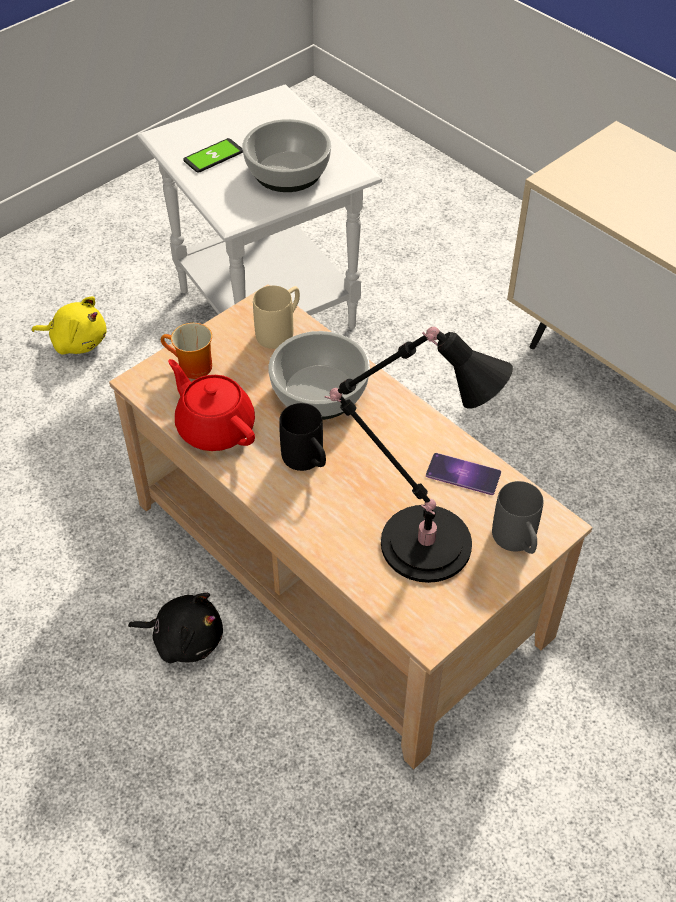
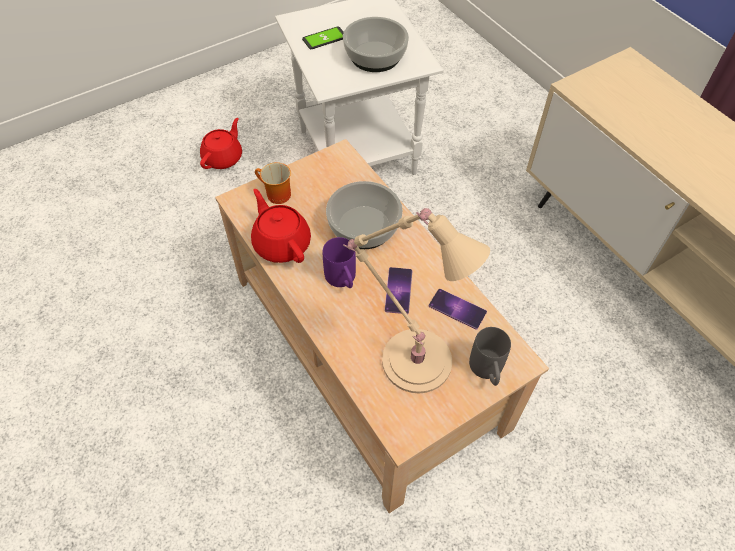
camera: 10 degrees right, 5 degrees up
yellow plush toy [32,296,107,355] -> red teapot [200,118,242,169]
black plush toy [128,593,223,663] -> none
beige mug [253,285,300,349] -> none
black mug [279,403,326,471] -> purple mug [323,237,356,288]
black table lamp [324,327,513,583] -> beige table lamp [343,208,490,393]
none -> phone [385,267,412,314]

